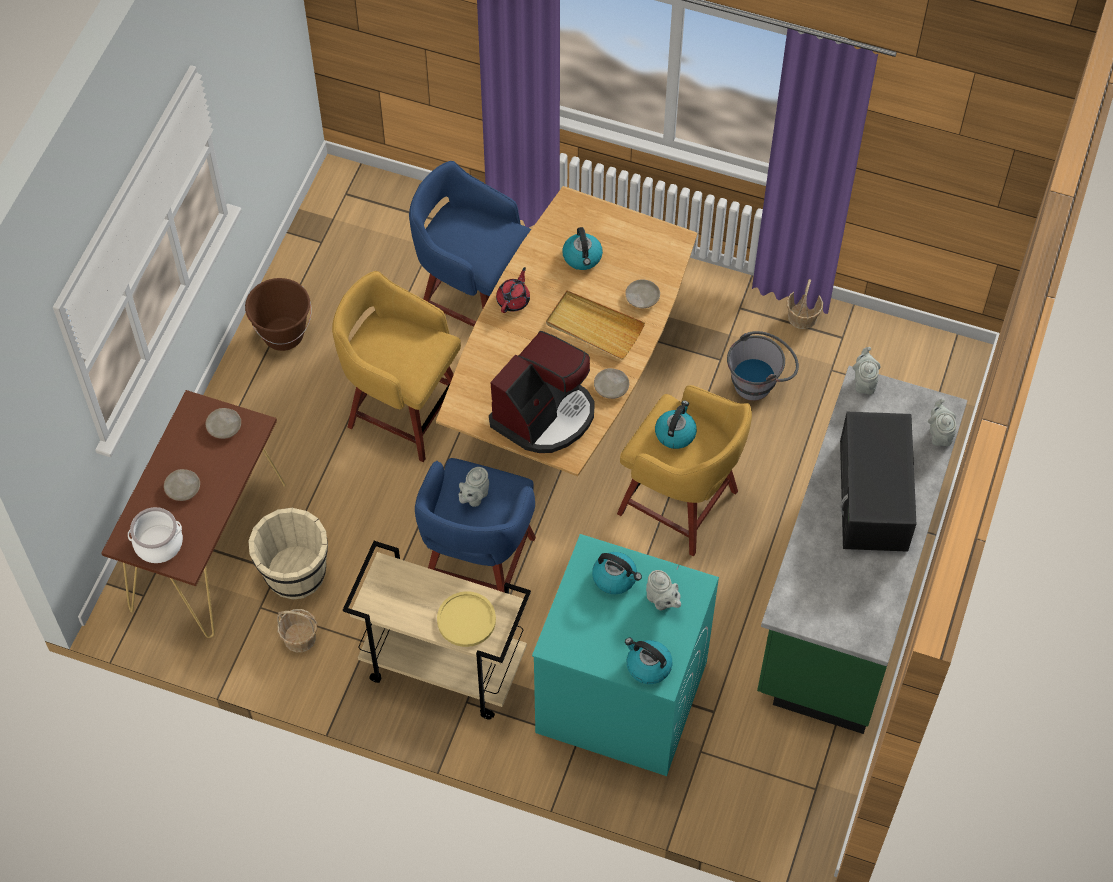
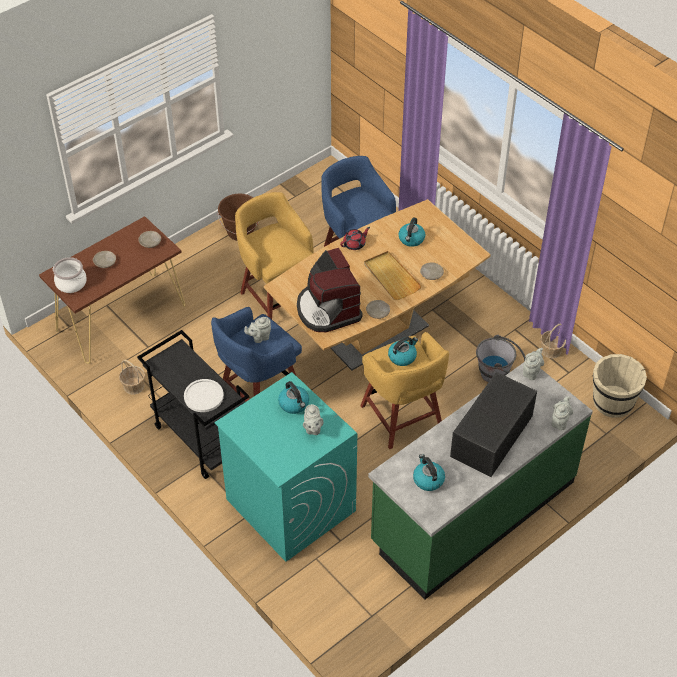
camera: 30 degrees right, 10 degrees down
beige bucket [249,508,328,600] -> beige bucket moved to [593,354,647,418]
beige cart [343,541,531,720] -> black cart [137,330,249,479]
yellow plate [437,591,496,647] -> white plate [184,379,224,412]
coffee machine [489,331,595,453] -> coffee machine turned 90 degrees clockwise [297,248,363,332]
kettle [625,638,673,684] -> kettle moved to [413,454,445,491]

